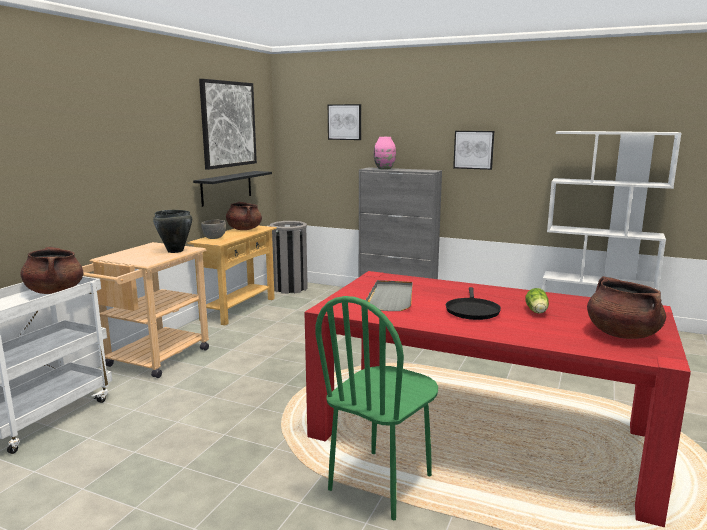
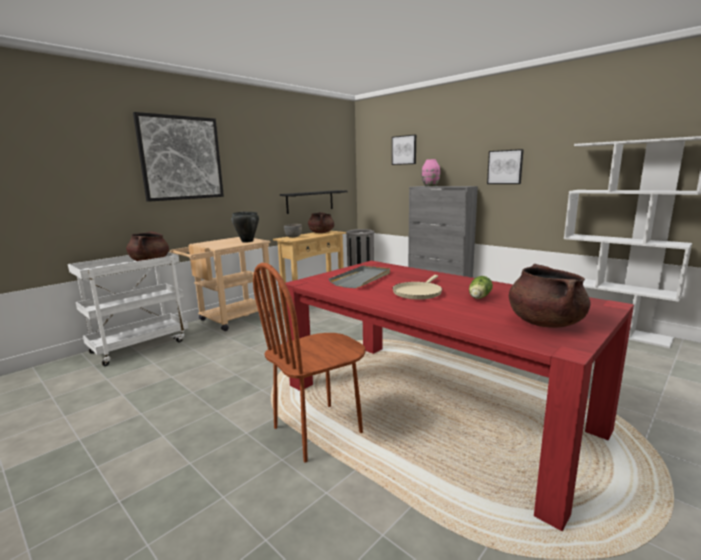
camera: 20 degrees right, 0 degrees up
picture [199,79,257,170] -> picture moved to [133,112,224,202]
green chair [315,296,438,520] -> brown chair [253,263,366,463]
black frying pan [446,287,501,320] -> beige frying pan [393,275,442,300]

